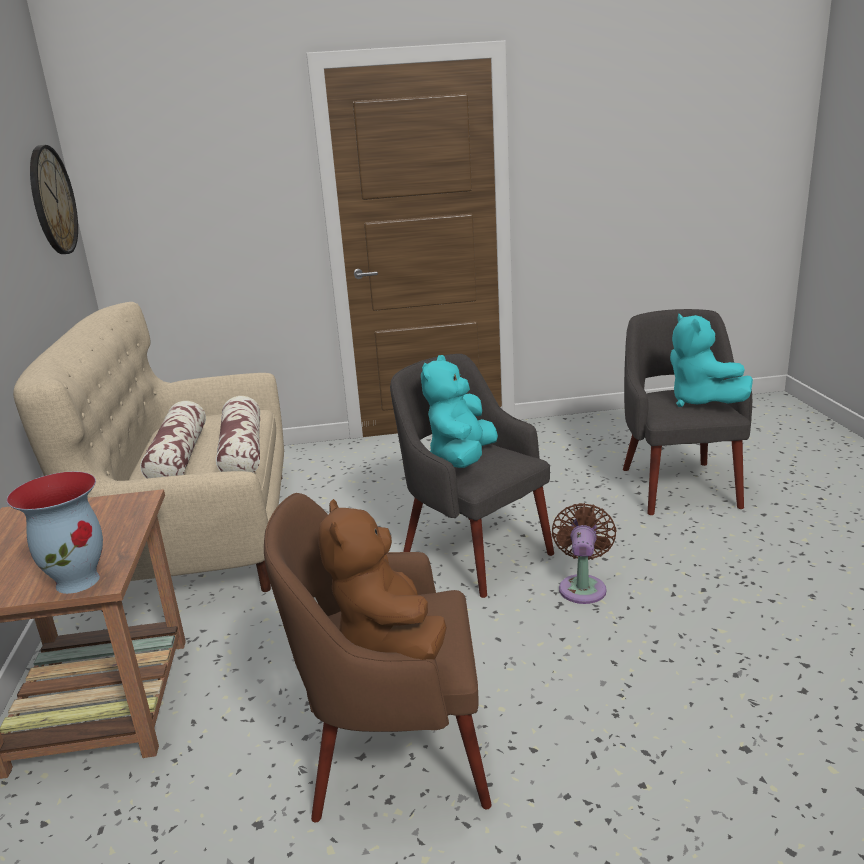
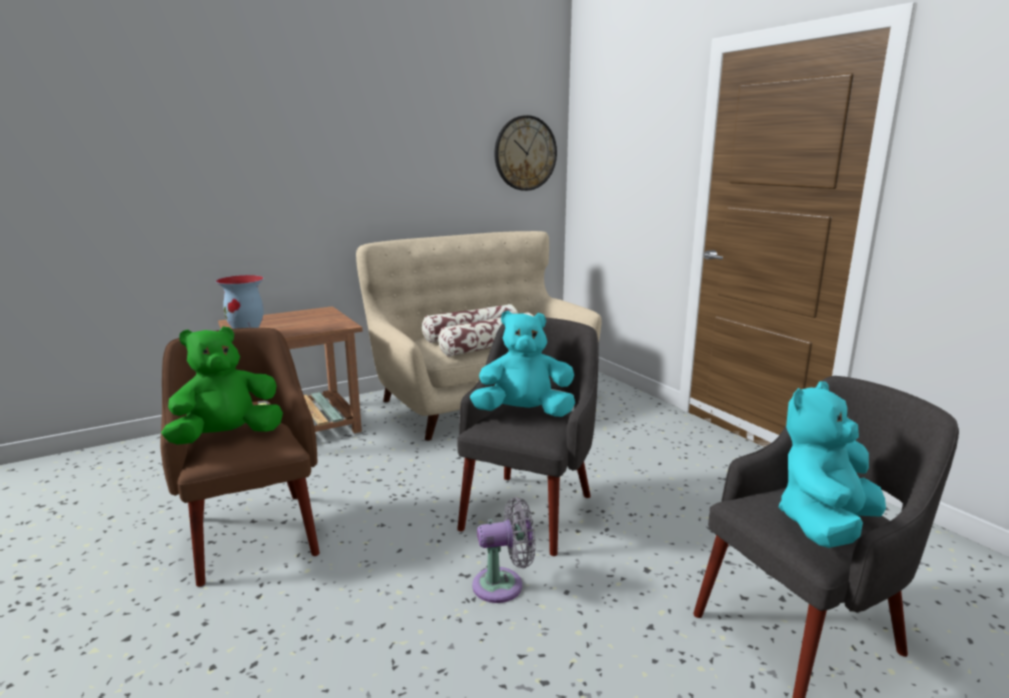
camera: 65 degrees right, 5 degrees down
brown plush toy [319,499,447,660] -> green plush toy [161,327,283,445]
brown fan [552,503,617,604] -> grey fan [472,497,536,603]

